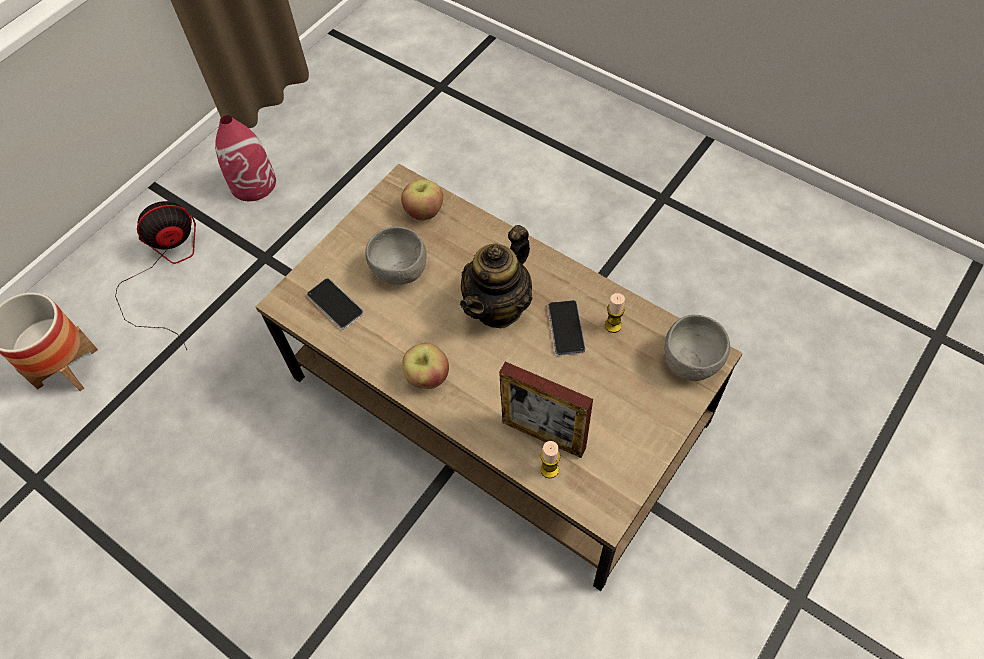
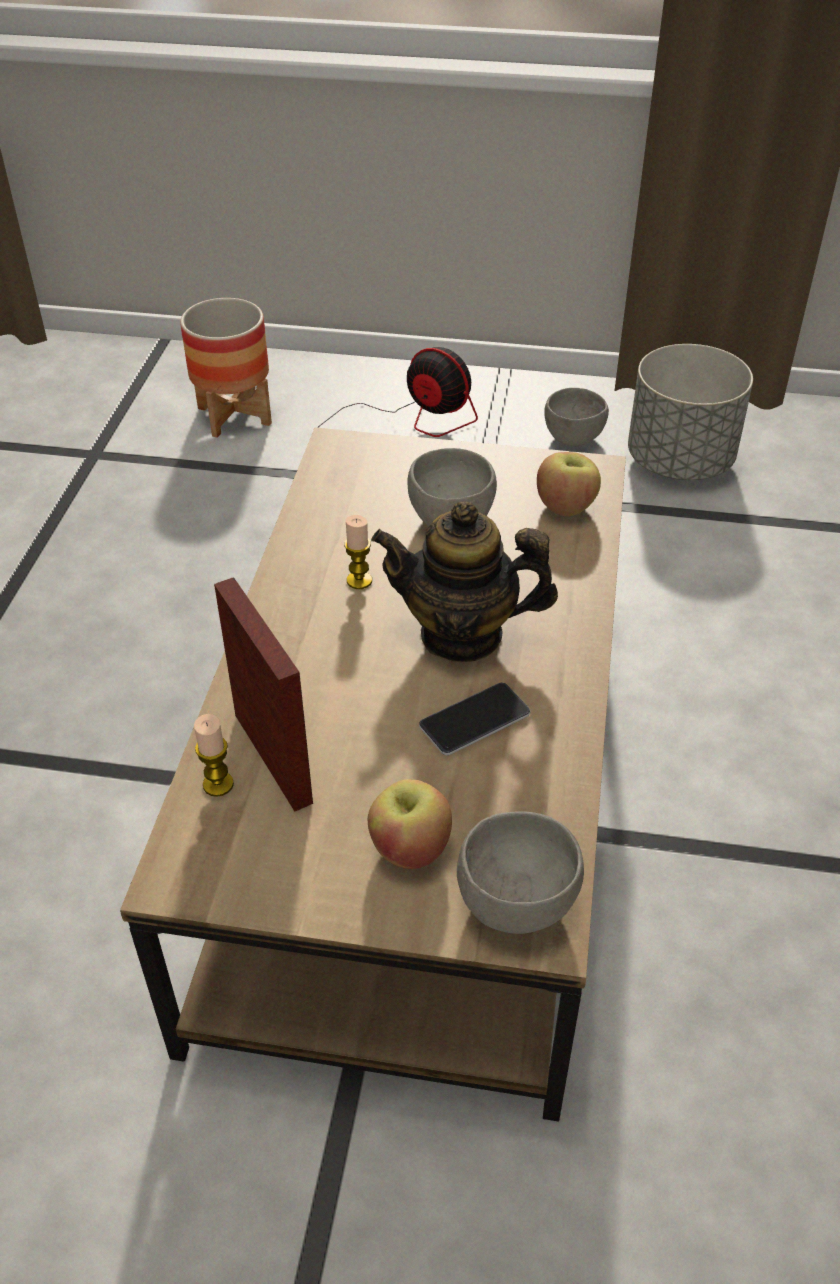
camera: 60 degrees right, 15 degrees down
red vase [215,115,276,201] -> grey bowl [544,388,609,446]
phone [307,278,364,329] -> none
apple [402,343,449,389] -> apple moved to [368,779,452,869]
picture frame [499,362,593,458] -> picture frame turned 150 degrees clockwise [214,577,313,811]
candle [605,293,625,333] -> candle moved to [344,515,372,589]
none -> grey planter [628,344,753,480]

